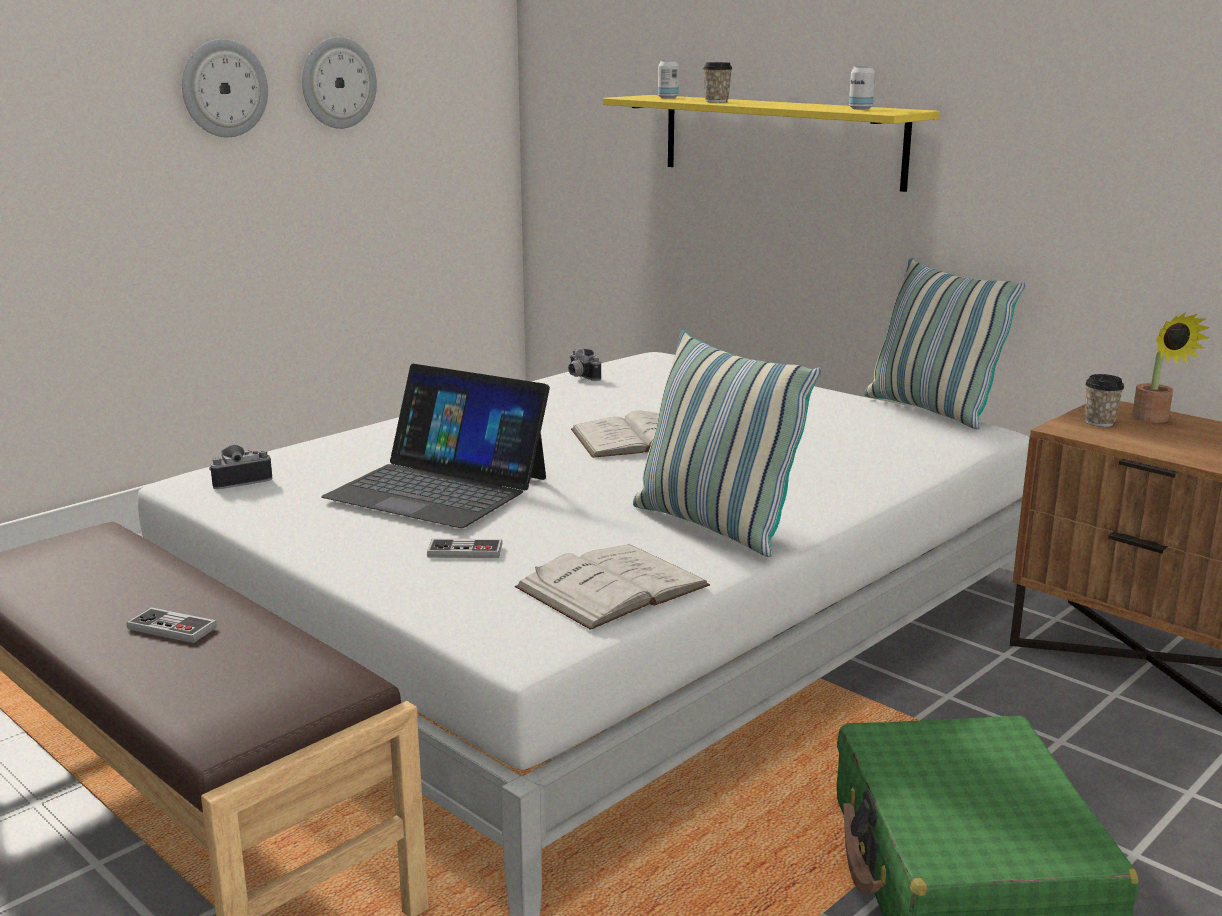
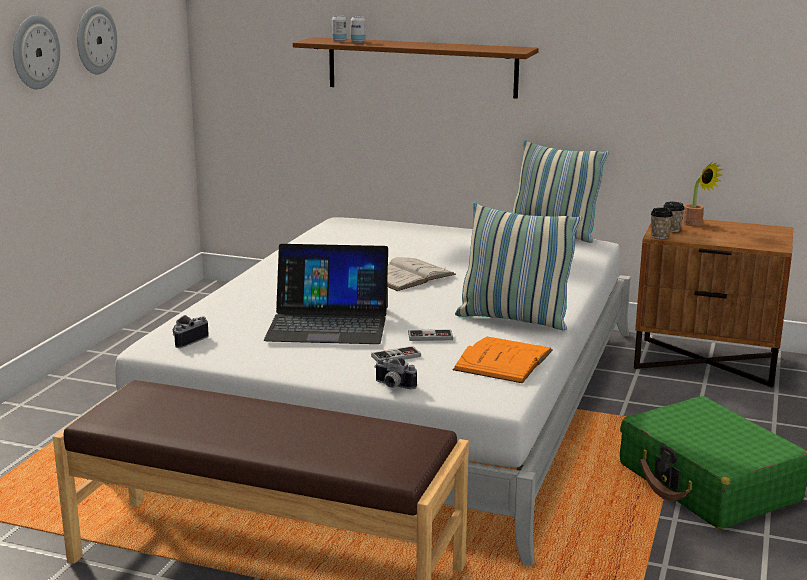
camera: 25 degrees left, 0 degrees up
game controller [126,607,217,643] -> game controller moved to [408,329,453,341]
white book [515,544,710,630] -> orange book [453,336,553,383]
camera [568,348,601,381] -> camera moved to [374,358,417,389]
yellow shelf [603,95,940,192] -> brown shelf [293,37,539,98]
cup [703,62,732,103] -> cup moved to [651,208,673,239]
can [849,66,875,110] -> can moved to [351,16,365,43]

